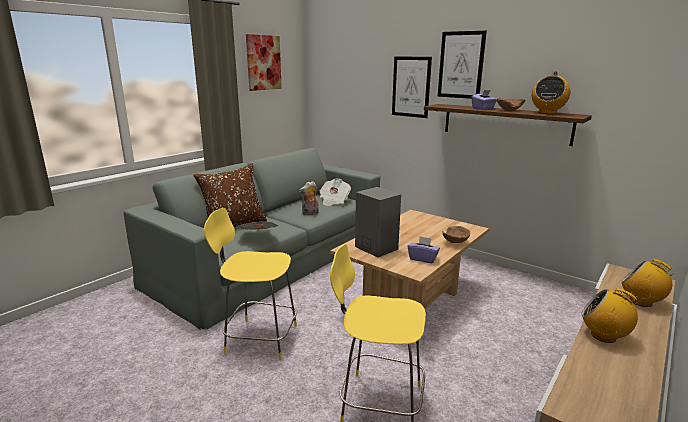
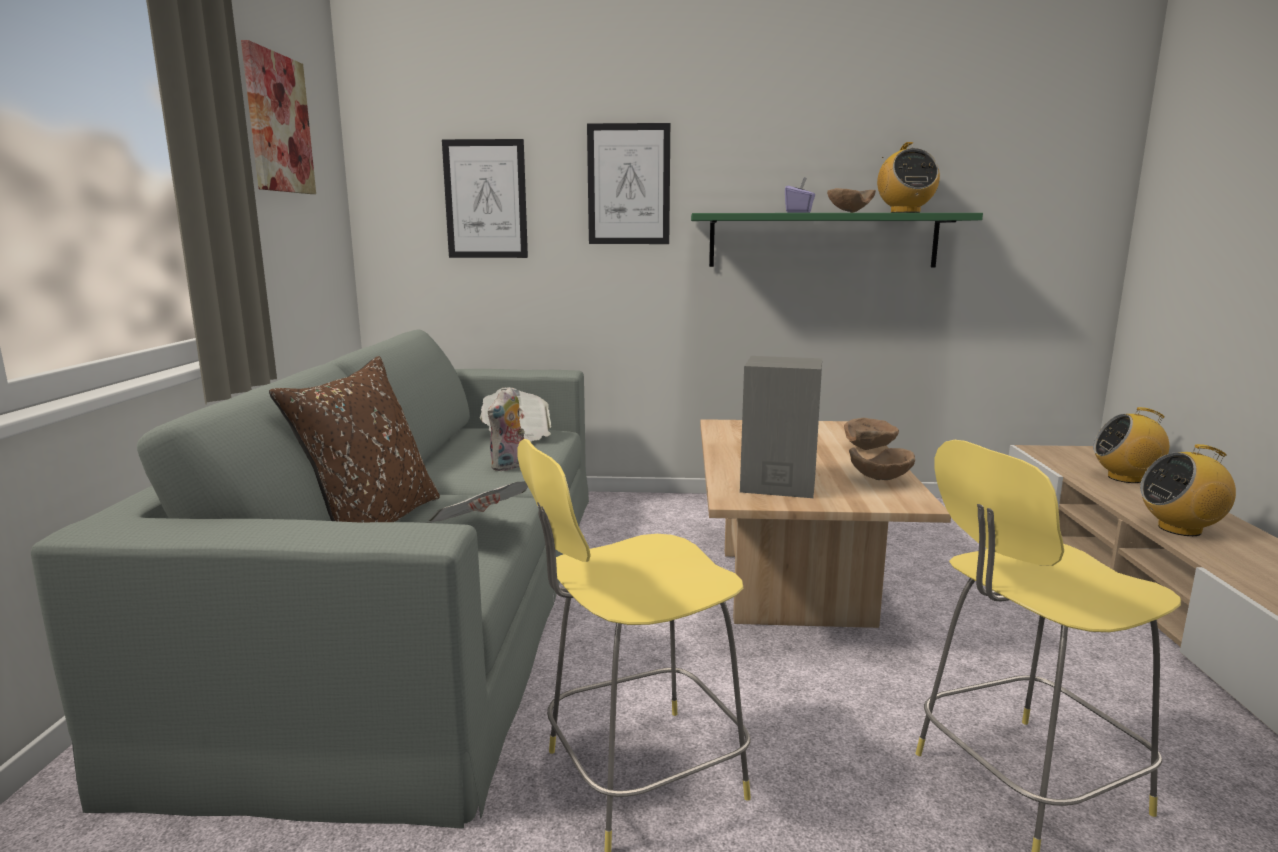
camera: 35 degrees left, 5 degrees down
purple tissue box [408,236,440,264] -> brown bowl [849,448,915,480]
brown shelf [424,104,592,146] -> green shelf [691,213,983,267]
picture [438,31,487,99] -> picture moved to [442,139,528,258]

